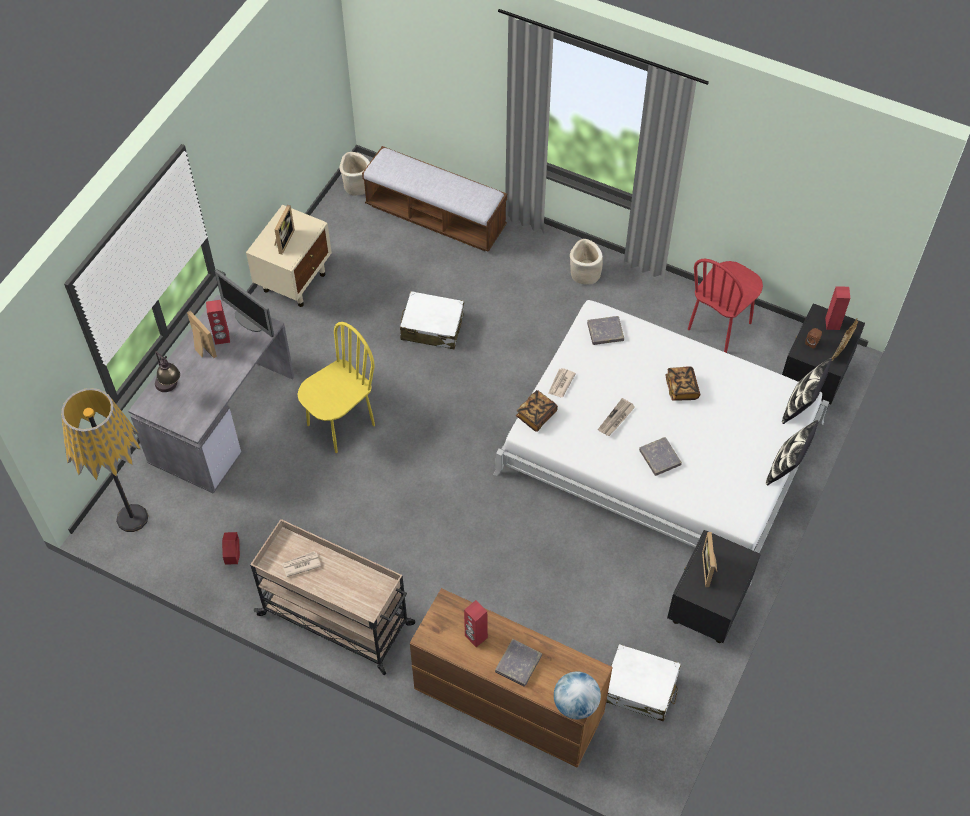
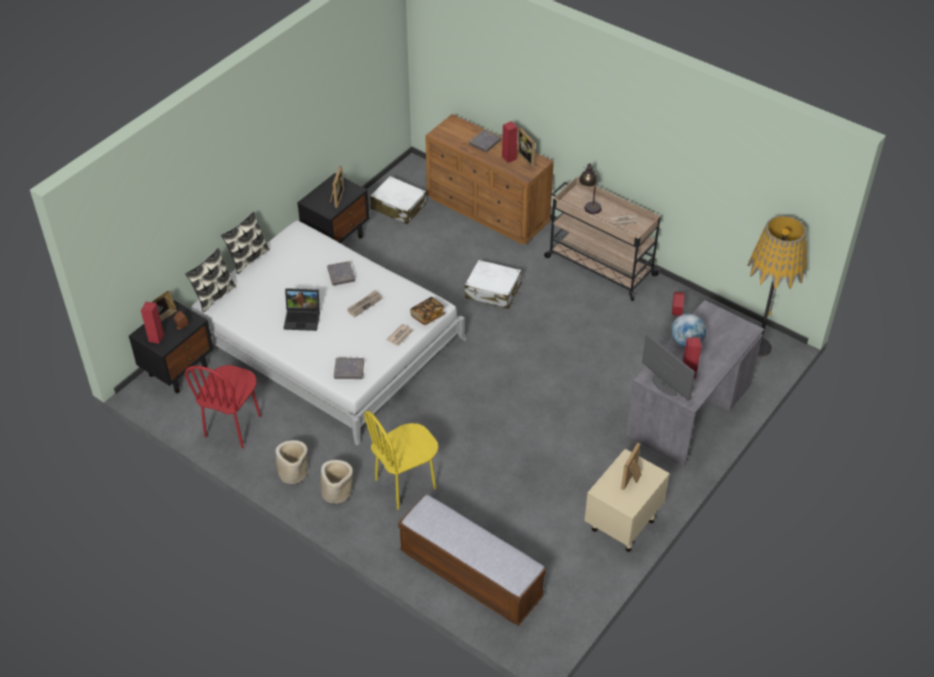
camera: 170 degrees left, 10 degrees down
table lamp [155,351,180,392] -> table lamp moved to [579,163,602,214]
picture frame [187,311,217,358] -> picture frame moved to [518,128,535,167]
yellow chair [297,322,375,453] -> yellow chair moved to [364,411,438,510]
beige planter [340,152,370,195] -> beige planter moved to [275,440,308,484]
white suitcase [400,291,464,350] -> white suitcase moved to [465,260,522,309]
globe [554,671,601,719] -> globe moved to [671,314,706,348]
book [666,366,700,401] -> laptop [284,288,320,331]
red chair [688,259,763,353] -> red chair turned 150 degrees clockwise [185,365,261,448]

